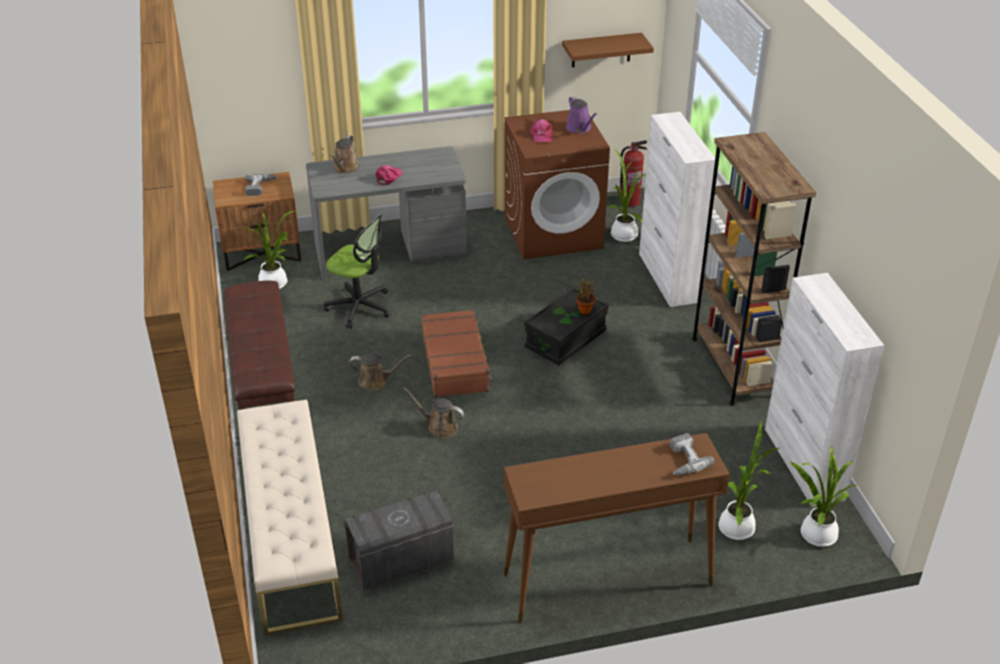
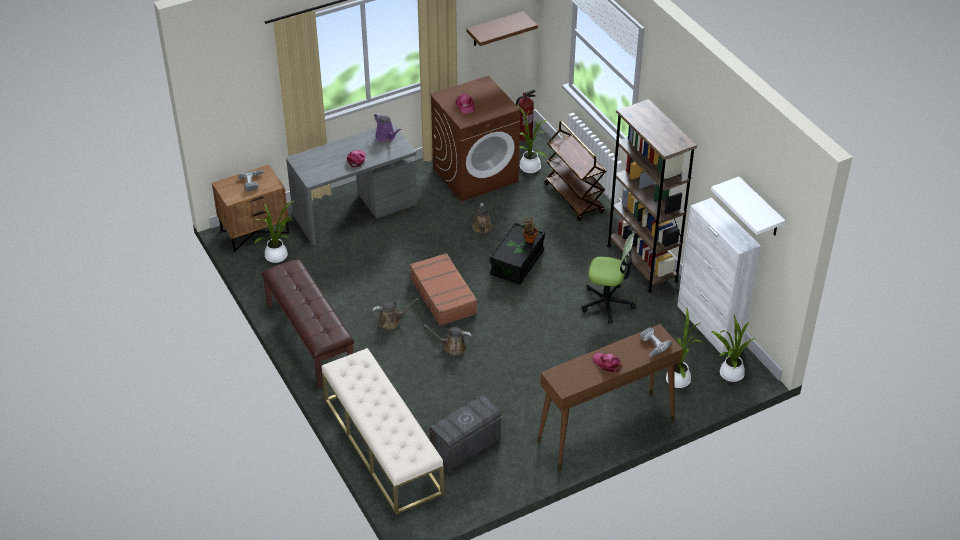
camera: 15 degrees left, 5 degrees up
office chair [324,214,391,328] -> office chair moved to [582,233,636,324]
brown watering can [330,135,360,173] -> brown watering can moved to [472,203,492,233]
purple watering can [566,96,597,134] -> purple watering can moved to [374,113,402,142]
white cabinet [639,112,715,307] -> brown cart [544,121,606,221]
none -> pink cap [593,353,622,372]
none -> white shelf [711,177,786,235]

